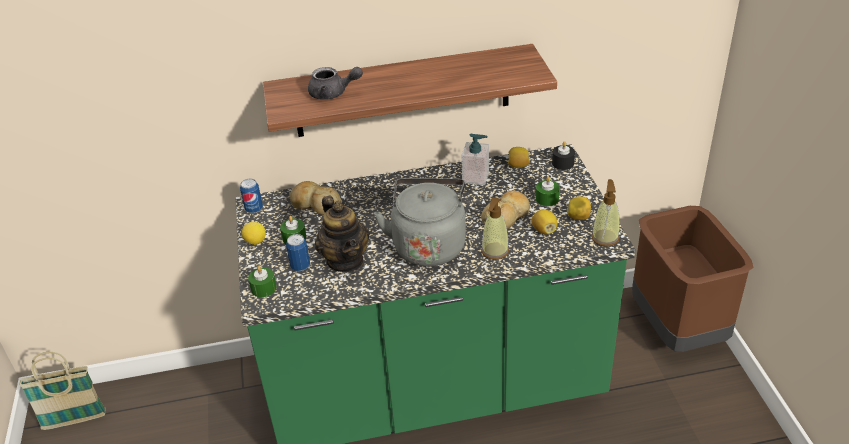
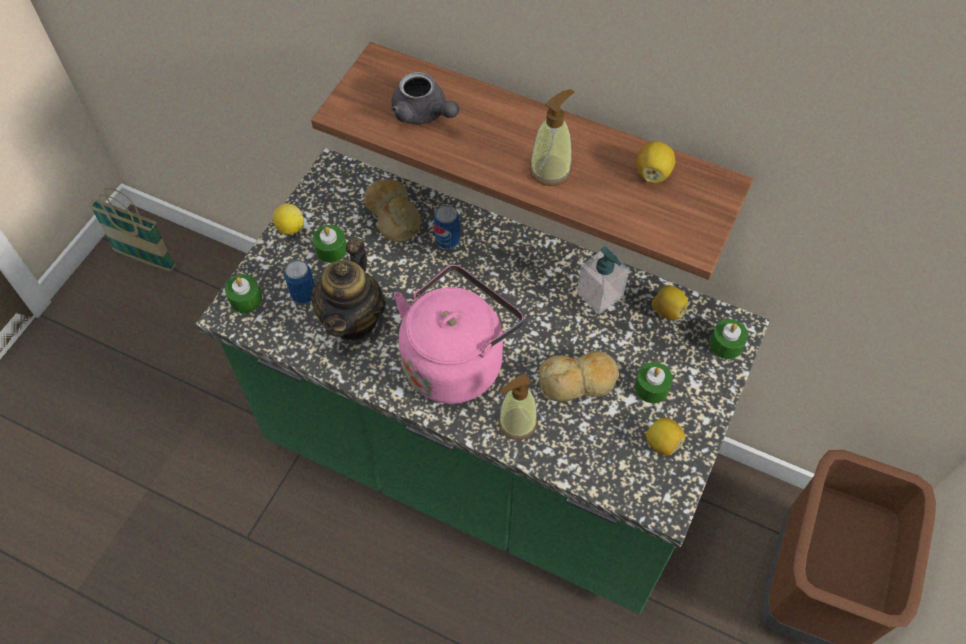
camera: 35 degrees right, 20 degrees up
can [240,179,263,213] -> can moved to [434,205,460,249]
grey kettle [374,178,466,266] -> pink kettle [394,265,524,404]
lemon [532,209,558,234] -> lemon moved to [636,141,675,183]
black candle [552,141,575,170] -> green candle [710,319,748,359]
soap dispenser [591,179,620,247] -> soap dispenser moved to [529,89,574,186]

